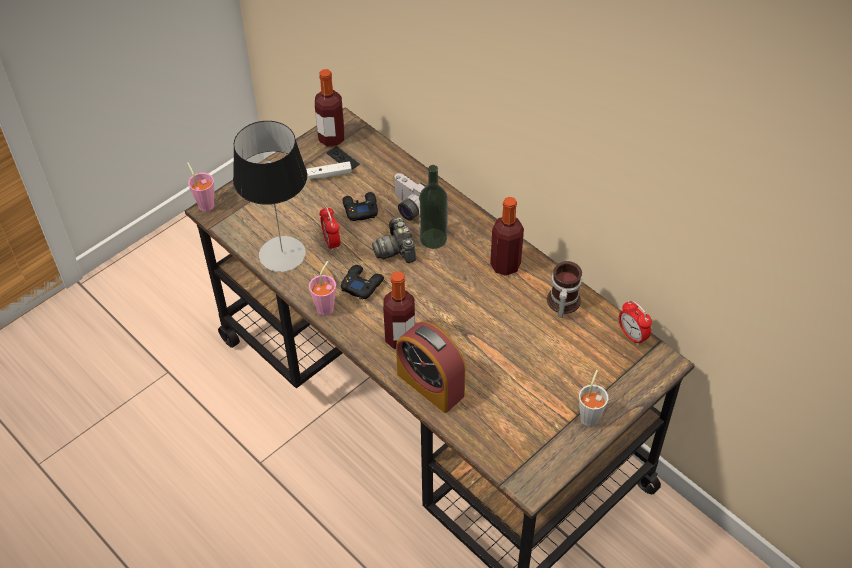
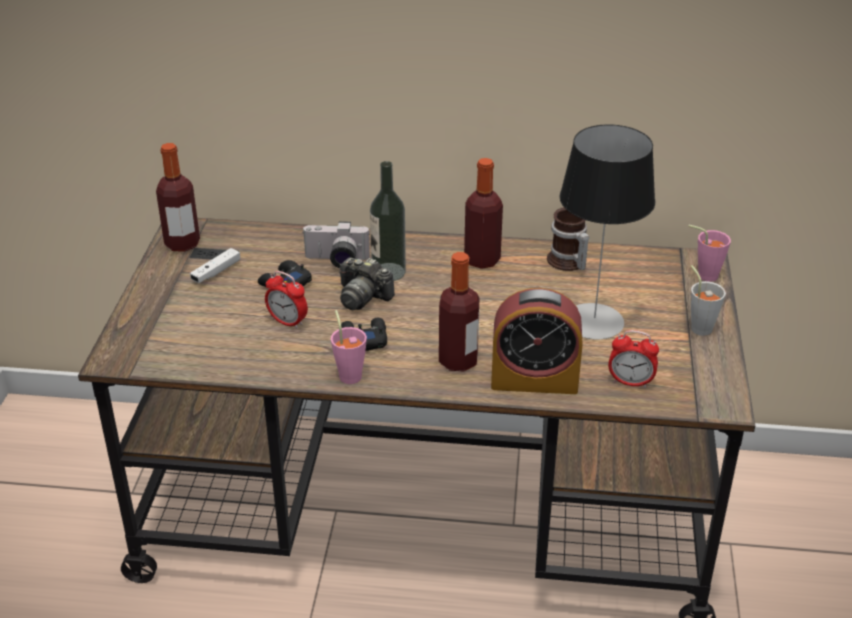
camera: 40 degrees left, 15 degrees down
pink cup [187,163,214,212] -> pink cup moved to [688,225,731,282]
table lamp [233,121,307,272] -> table lamp moved to [559,124,655,339]
alarm clock [619,301,652,345] -> alarm clock moved to [608,330,659,388]

